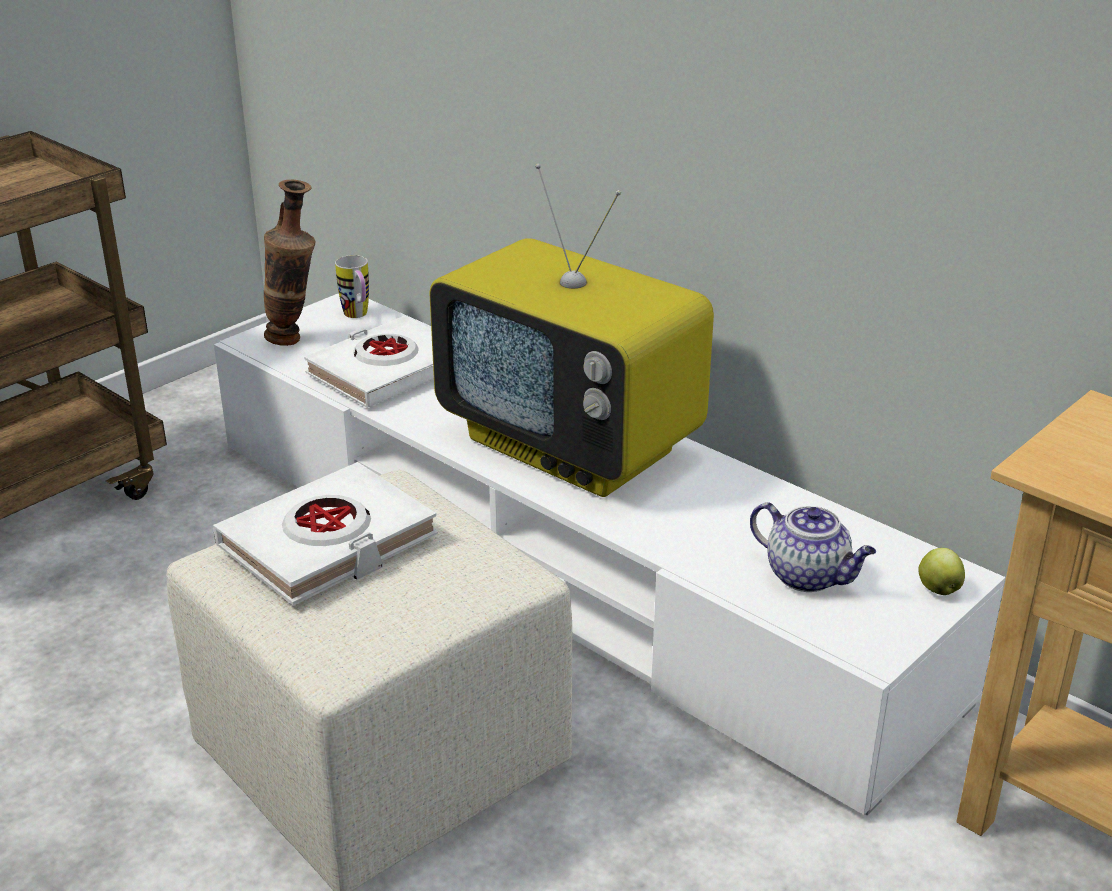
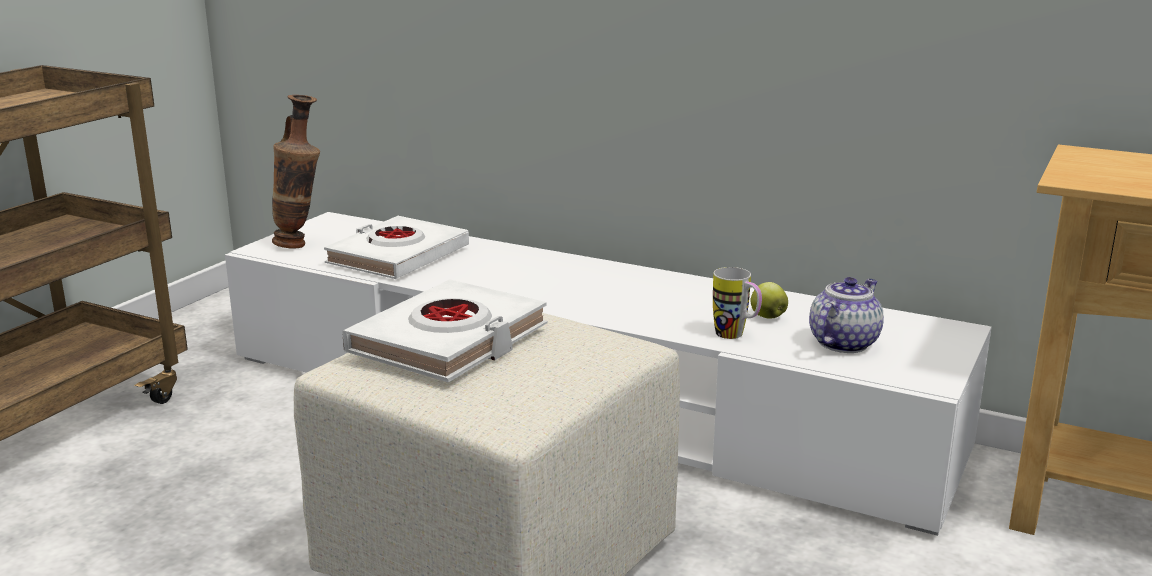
camera: 15 degrees left, 10 degrees down
mug [335,255,369,318] -> mug moved to [713,267,762,339]
television [430,164,714,497] -> none
teapot [750,502,876,592] -> teapot turned 75 degrees counterclockwise [809,277,884,353]
apple [918,548,965,595] -> apple moved to [750,282,788,319]

